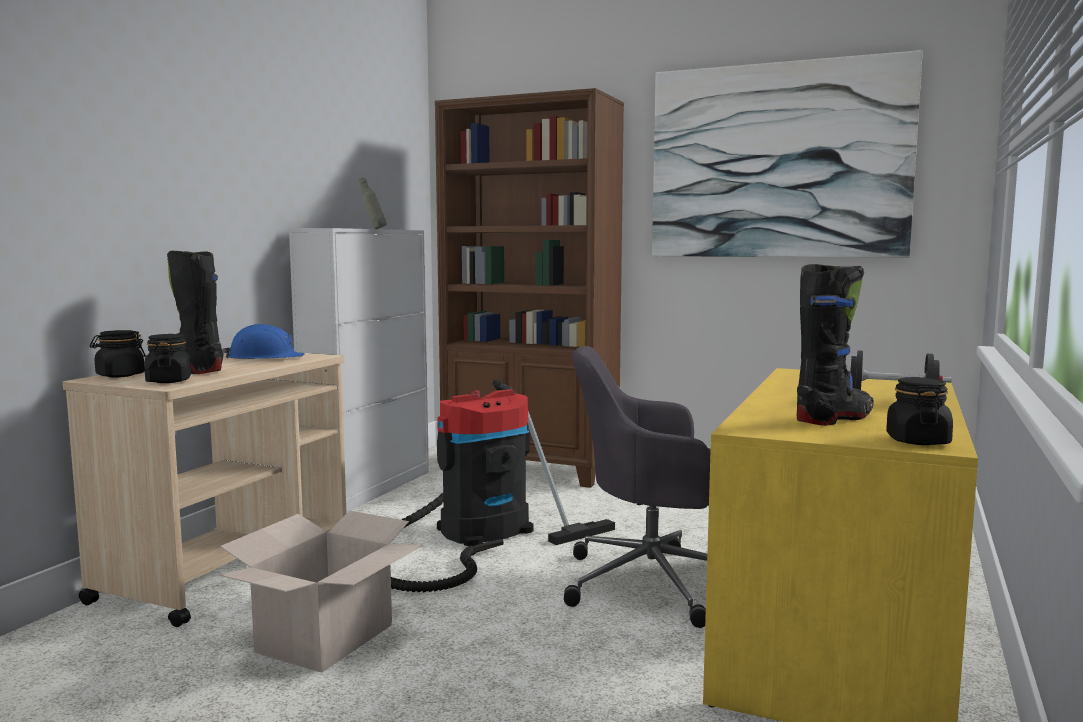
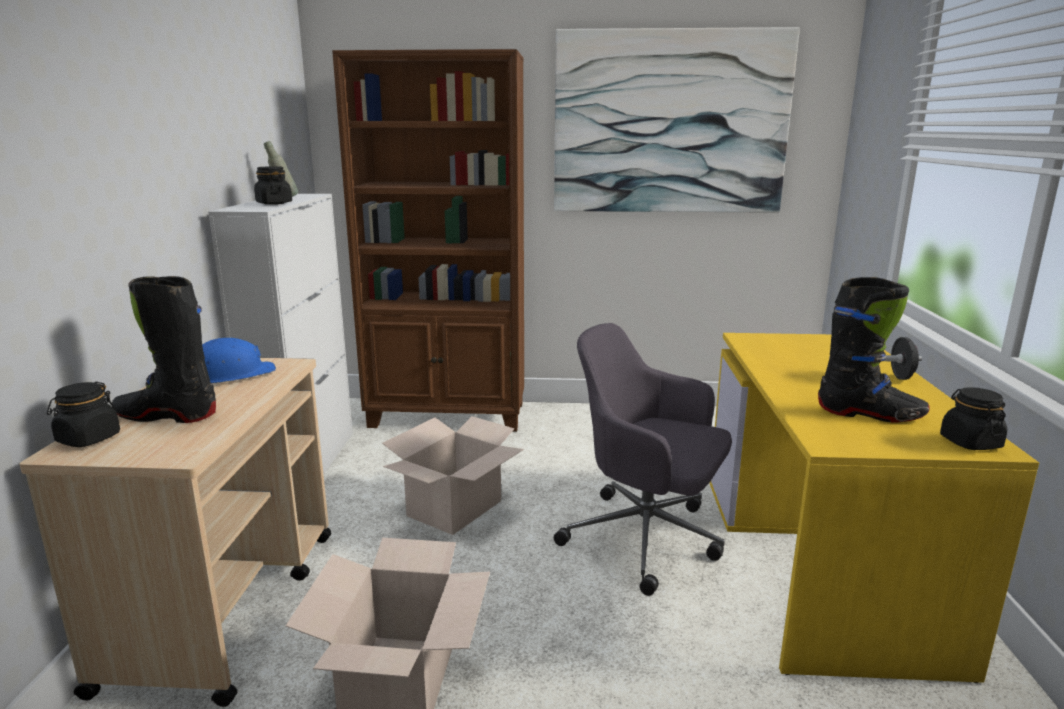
camera: 20 degrees left, 10 degrees up
black jar [144,334,191,383] -> black jar moved to [254,166,292,205]
vacuum cleaner [391,379,615,592] -> cardboard box [382,416,524,535]
grey office chair [564,346,711,628] -> grey office chair turned 45 degrees clockwise [554,323,732,596]
black boot [797,264,874,426] -> black boot turned 75 degrees clockwise [818,277,930,423]

